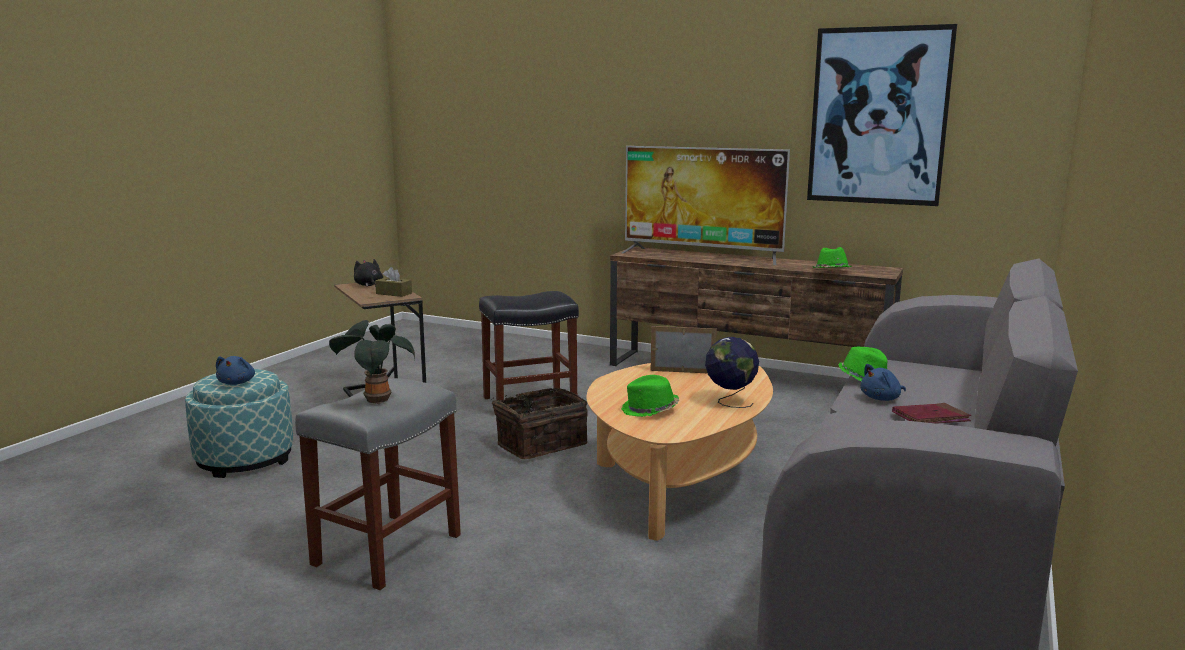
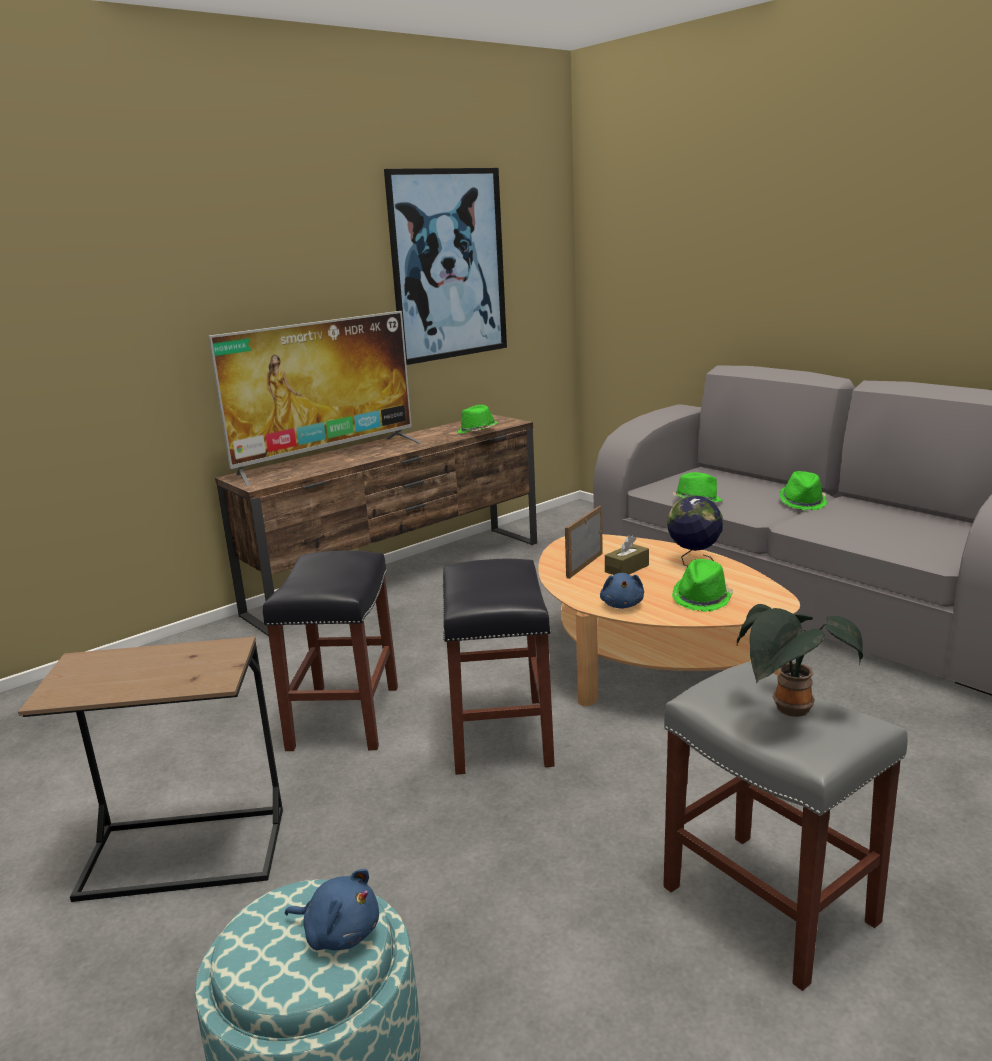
camera: 65 degrees left, 5 degrees up
black plush toy [354,259,383,287] -> none
brown tissue box [375,267,412,297] -> brown tissue box moved to [605,535,649,575]
basket [492,388,588,459] -> black stool [443,559,555,775]
blue plush toy [860,364,906,401] -> blue plush toy moved to [600,573,644,609]
red book [892,403,971,424] -> green hat [780,471,827,510]

